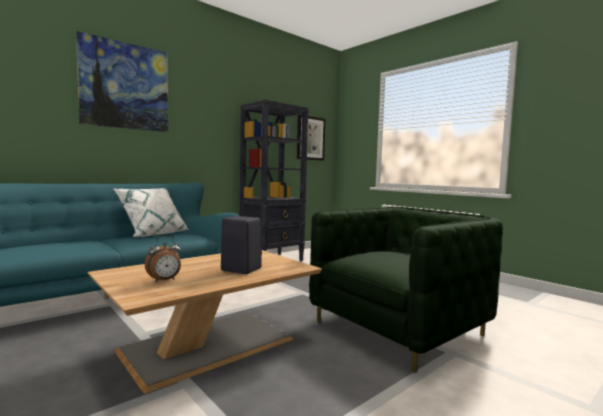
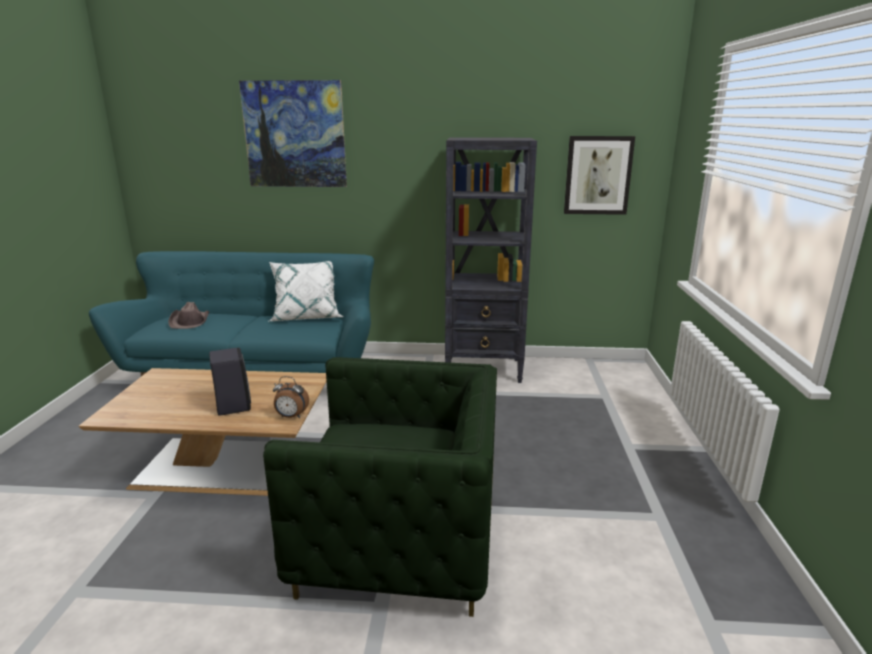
camera: 45 degrees right, 15 degrees up
alarm clock [144,236,181,283] -> alarm clock moved to [273,376,309,418]
none -> brown hat [168,302,209,329]

